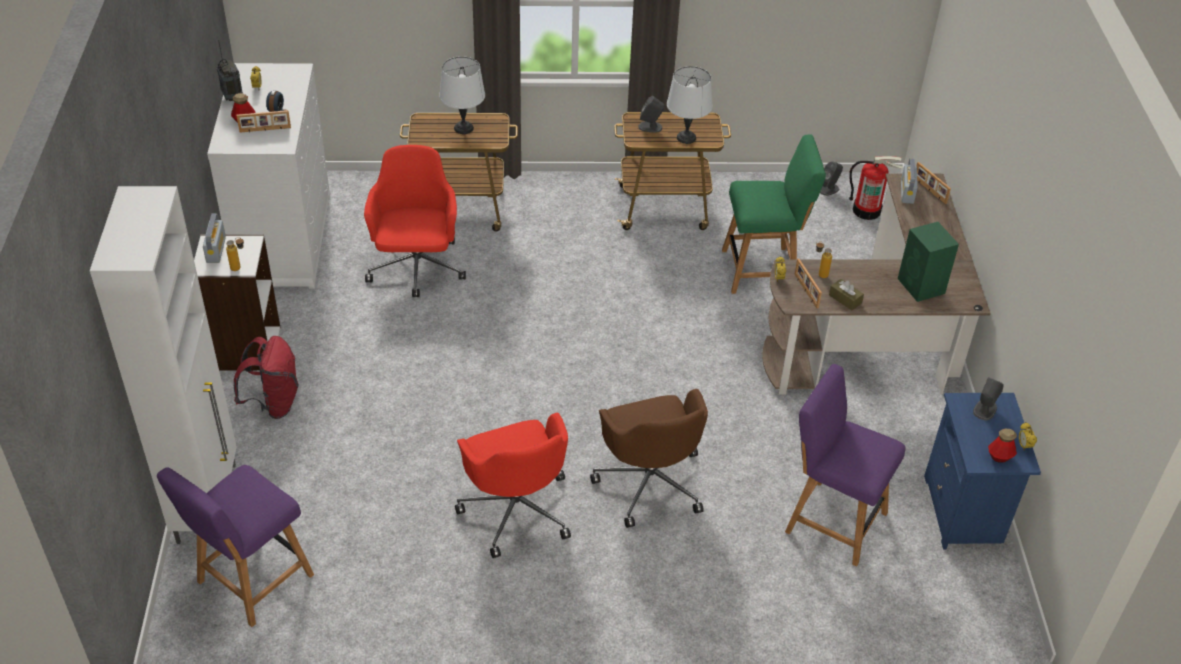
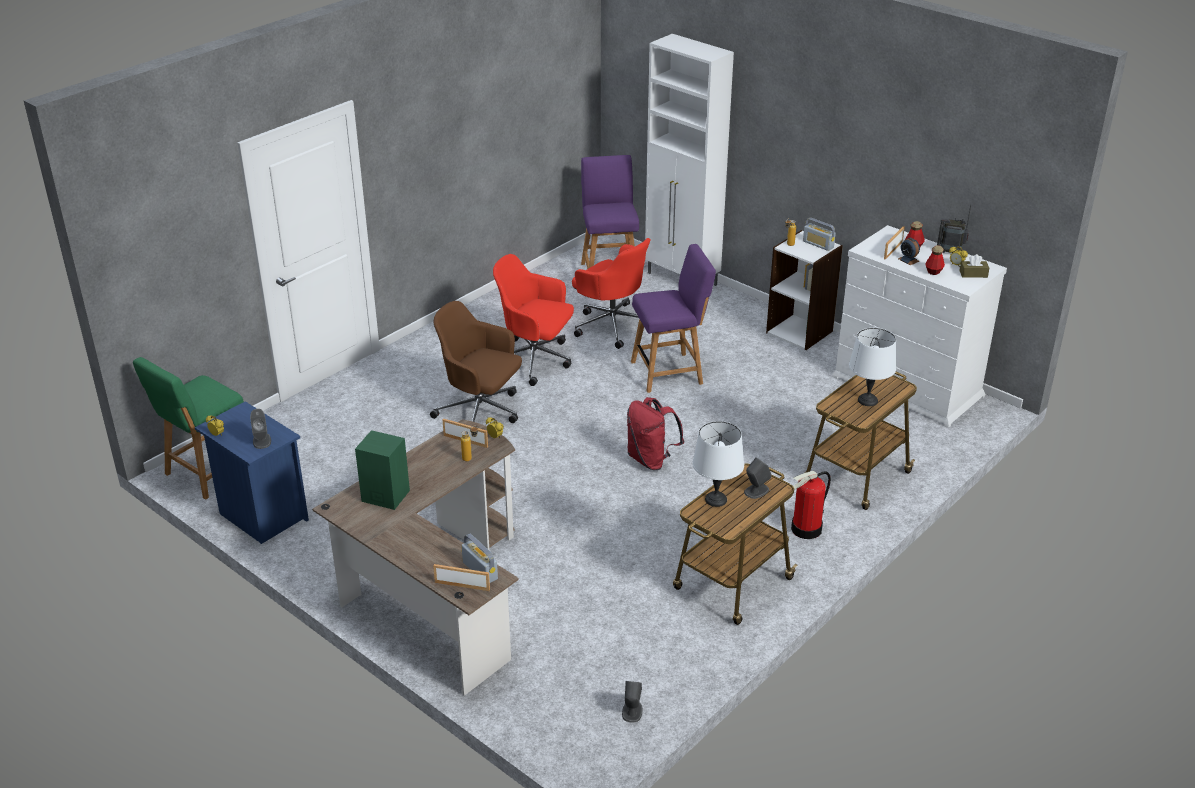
camera: 135 degrees right, 10 degrees down
red backpack [234,336,299,419] -> red backpack moved to [627,397,684,470]
red office chair [364,145,466,297] -> red office chair moved to [572,238,651,349]
green chair [722,135,826,294] -> green chair moved to [133,357,244,500]
purple chair [785,364,906,567] -> purple chair moved to [631,244,716,393]
brown tissue box [829,279,864,310] -> brown tissue box moved to [959,254,989,278]
fire extinguisher [849,156,903,220] -> fire extinguisher moved to [791,470,831,539]
bottle [988,429,1017,463] -> bottle moved to [925,245,945,275]

